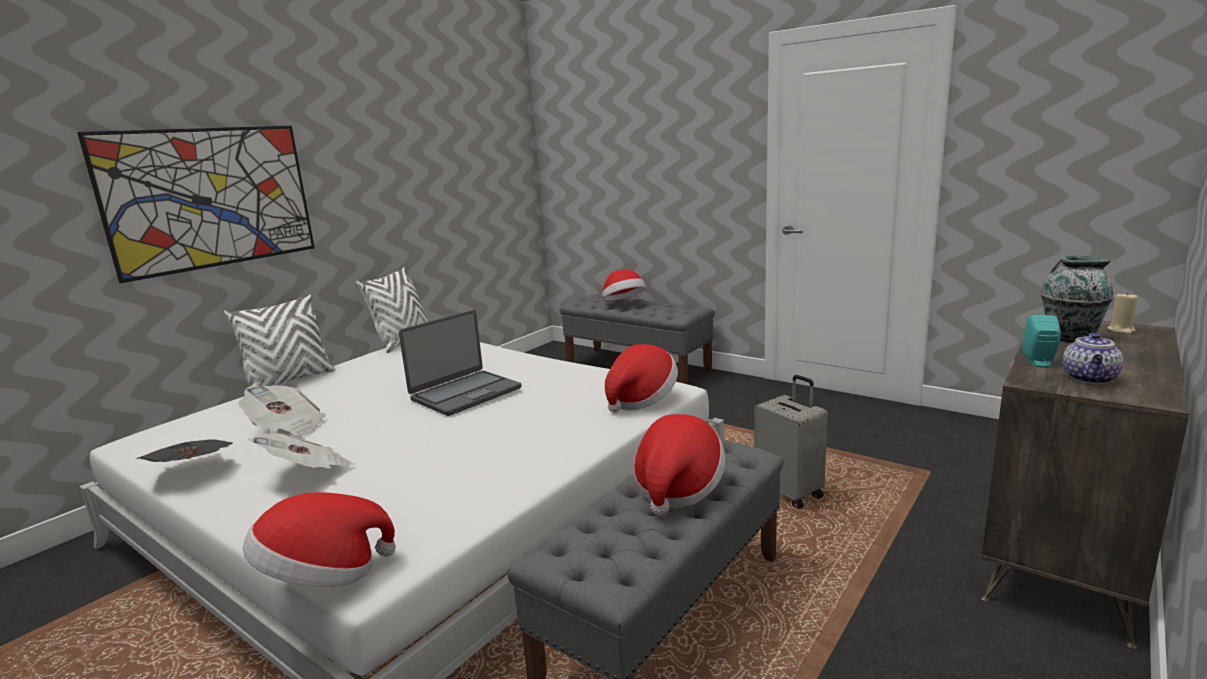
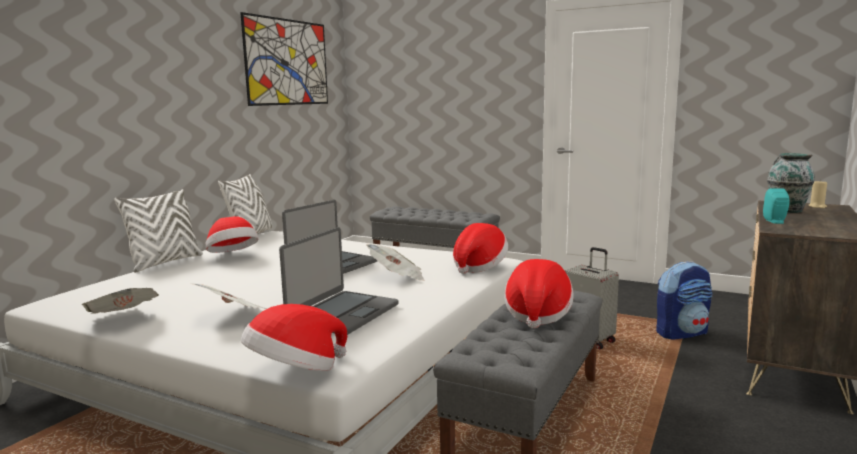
camera: 10 degrees left, 5 degrees down
picture [77,126,315,283] -> picture moved to [240,12,328,106]
newspaper [238,385,325,437] -> newspaper moved to [366,244,425,281]
hat [602,269,646,301] -> hat moved to [206,216,258,253]
teapot [1063,333,1123,384] -> none
none -> laptop [279,227,399,335]
none -> backpack [656,261,713,339]

